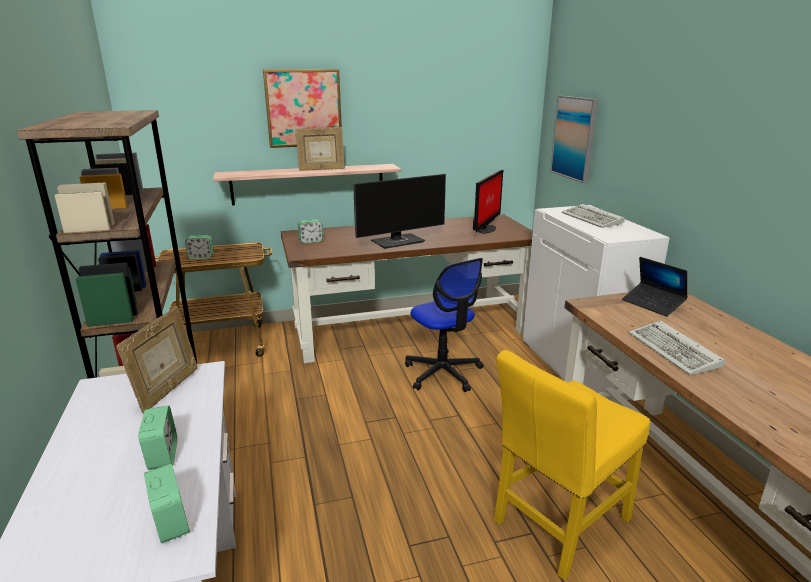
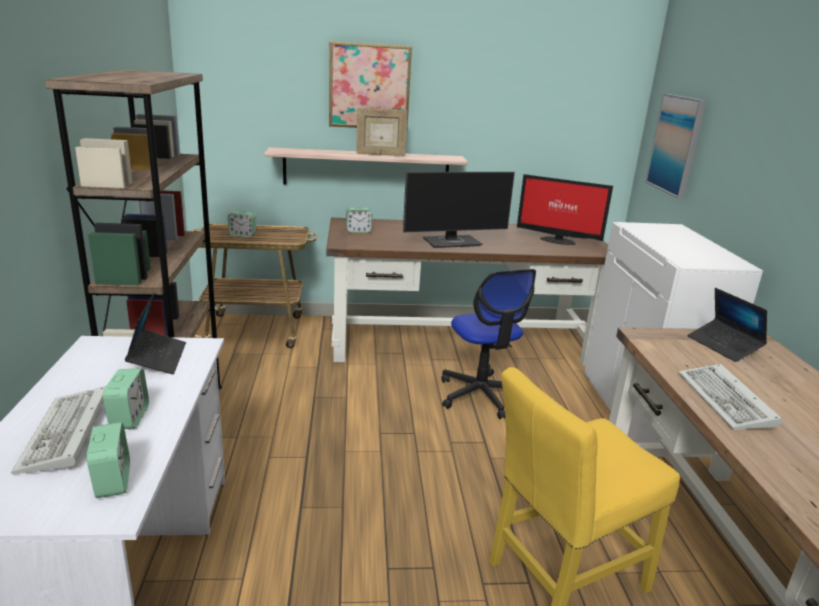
camera: 10 degrees right, 0 degrees up
picture frame [117,306,198,413] -> laptop [125,292,186,374]
monitor [473,170,503,234] -> monitor turned 75 degrees clockwise [517,174,613,245]
keyboard [562,204,625,228] -> keyboard moved to [11,386,106,475]

